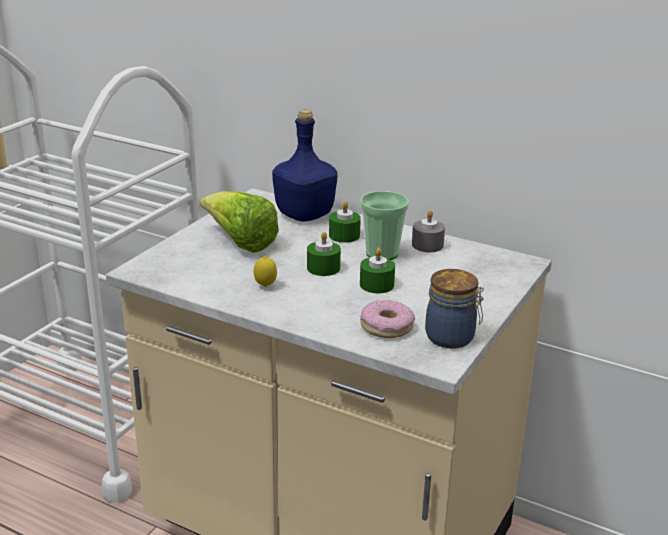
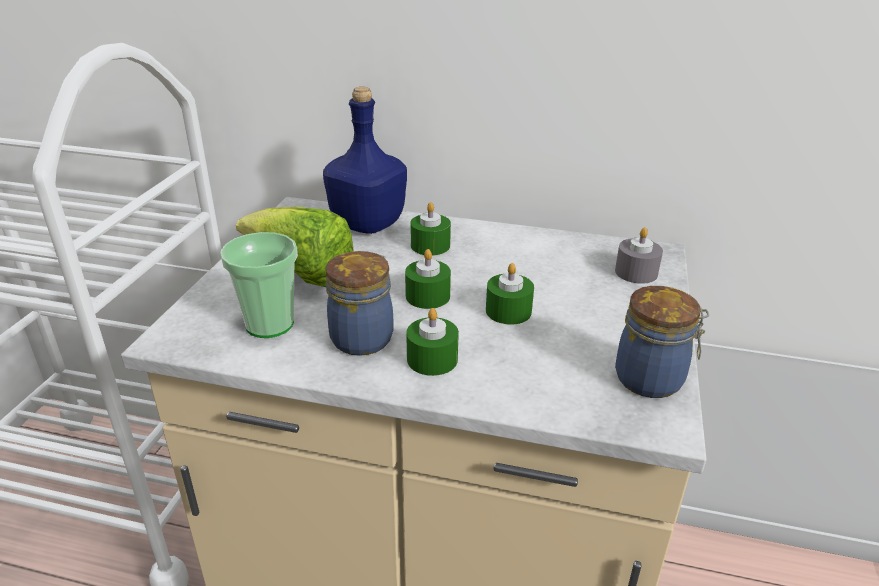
camera: 15 degrees left, 5 degrees up
lemon [254,256,277,287] -> jar [326,251,394,356]
cup [360,191,409,260] -> cup moved to [220,232,298,338]
donut [360,300,415,338] -> none
grey candle [412,210,445,252] -> grey candle moved to [615,227,663,284]
none -> green candle [406,308,459,376]

